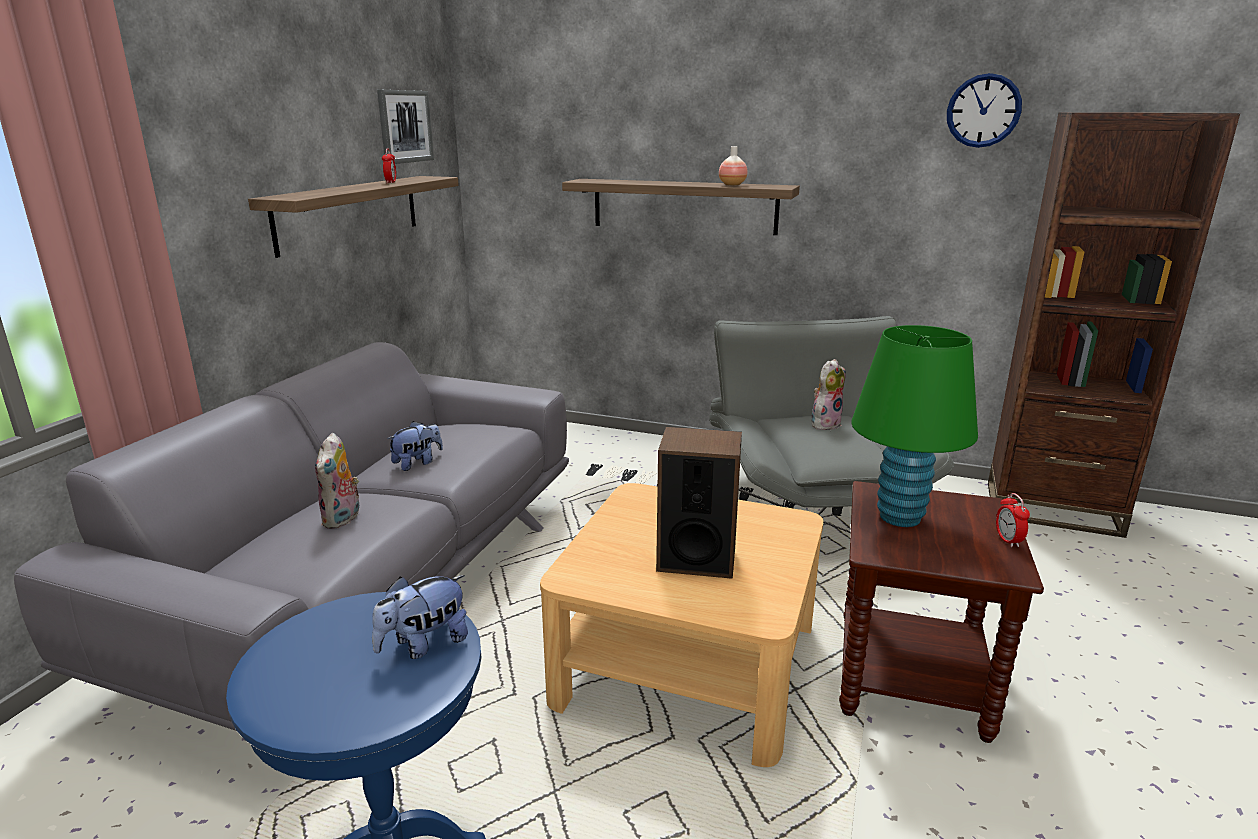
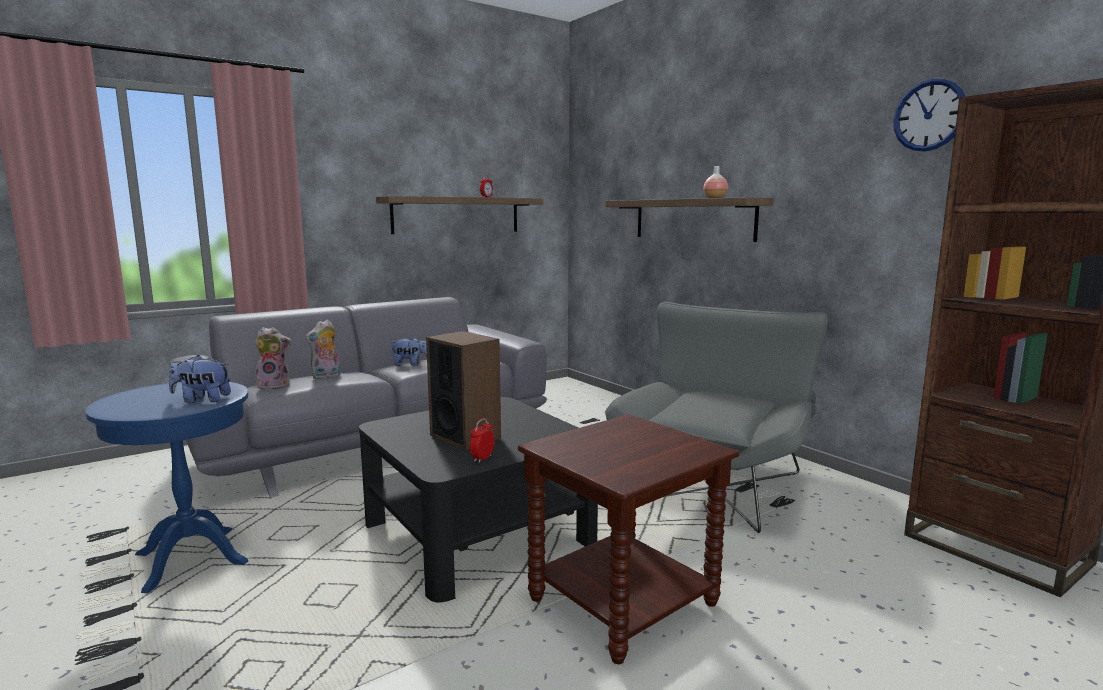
camera: 35 degrees right, 10 degrees down
picture [377,90,434,164] -> none
beige coffee table [540,483,823,767] -> black coffee table [359,397,598,602]
plush toy [811,359,846,430] -> plush toy moved to [255,327,292,390]
green table lamp [851,325,978,527] -> none
alarm clock [996,493,1030,547] -> alarm clock moved to [470,418,495,463]

